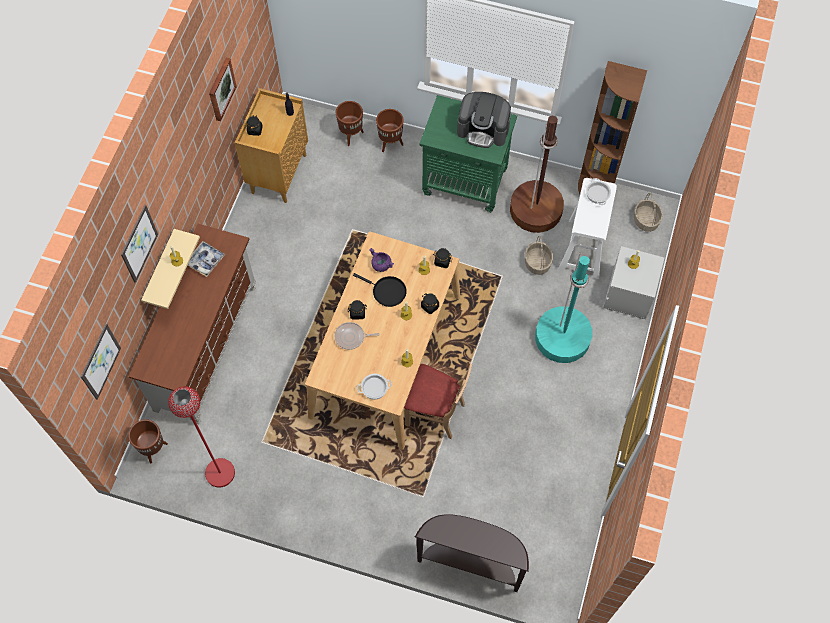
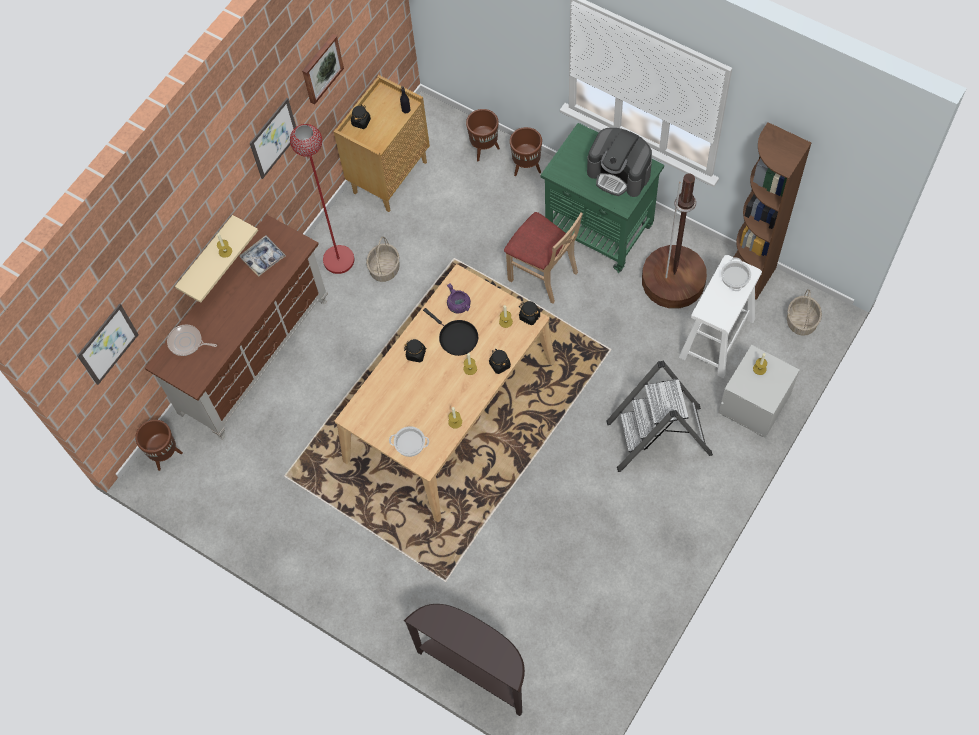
camera: 20 degrees right, 0 degrees up
picture [121,205,158,283] -> picture moved to [250,98,296,179]
red floor lamp [168,386,235,487] -> red floor lamp moved to [290,124,354,274]
frying pan [335,322,380,350] -> frying pan moved to [167,325,217,356]
beige chair [404,363,472,439] -> beige chair moved to [504,212,583,304]
basket [525,236,553,275] -> basket moved to [366,236,400,282]
turquoise floor lamp [535,253,592,363] -> grey step ladder [606,361,713,472]

